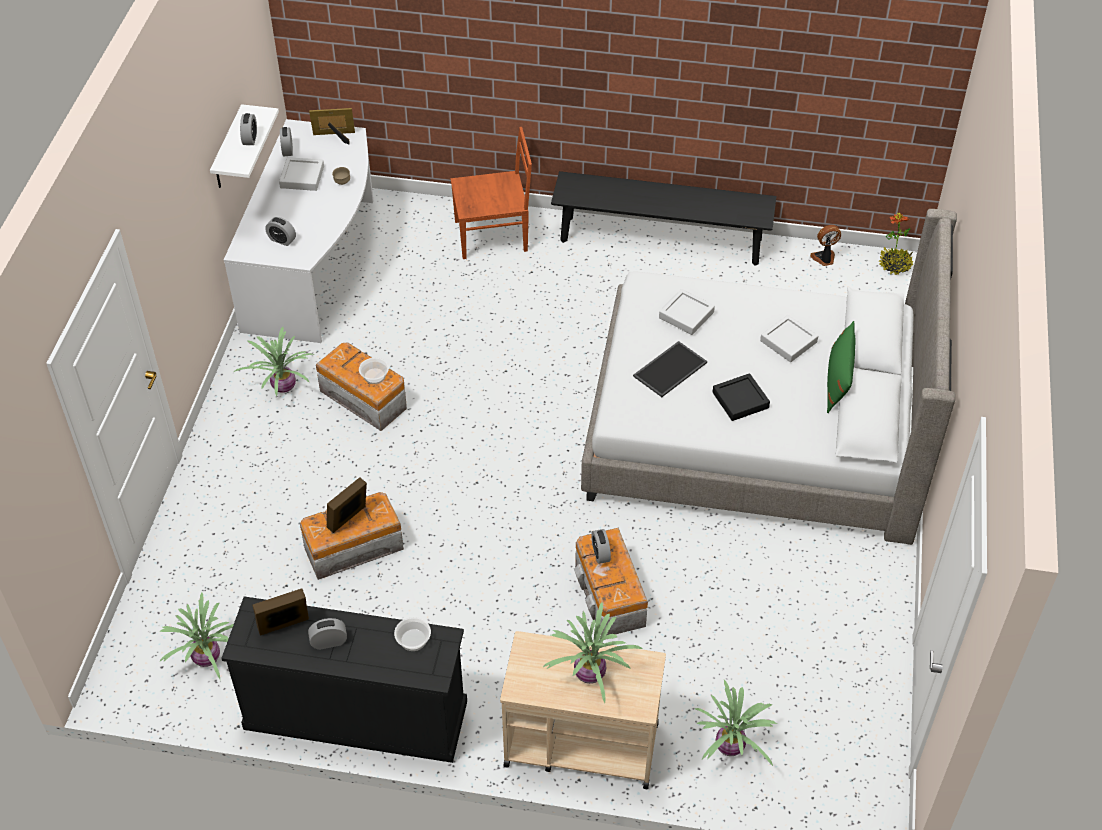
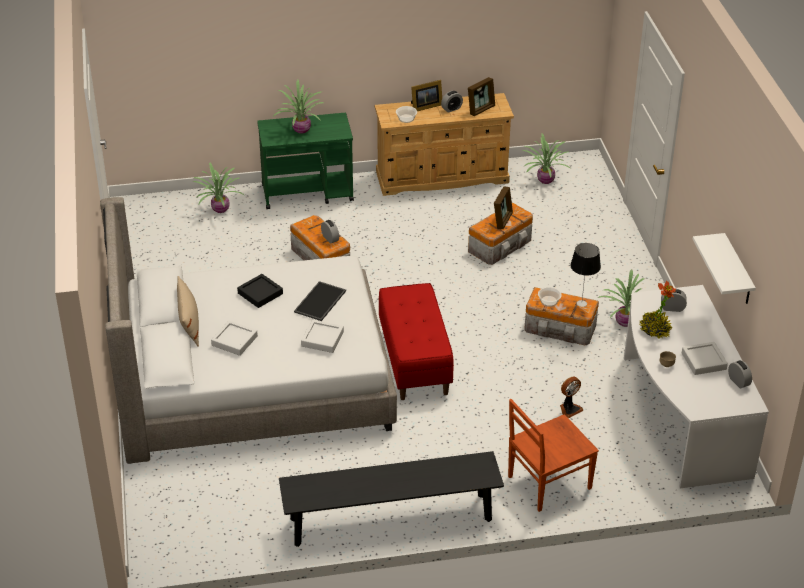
camera: 160 degrees right, 10 degrees down
black dresser [221,596,467,763] -> beige dresser [375,93,514,196]
alarm clock [240,113,257,145] -> none
picture frame [309,108,355,144] -> picture frame moved to [411,80,442,111]
beige cart [500,631,666,789] -> green cart [257,113,354,209]
fan [810,225,841,266] -> fan moved to [560,377,583,418]
green pillow [827,321,856,413] -> beige pillow [177,276,199,347]
potted plant [879,213,913,275] -> potted plant moved to [640,281,676,339]
none -> red bench [378,283,454,400]
none -> table lamp [570,243,601,307]

